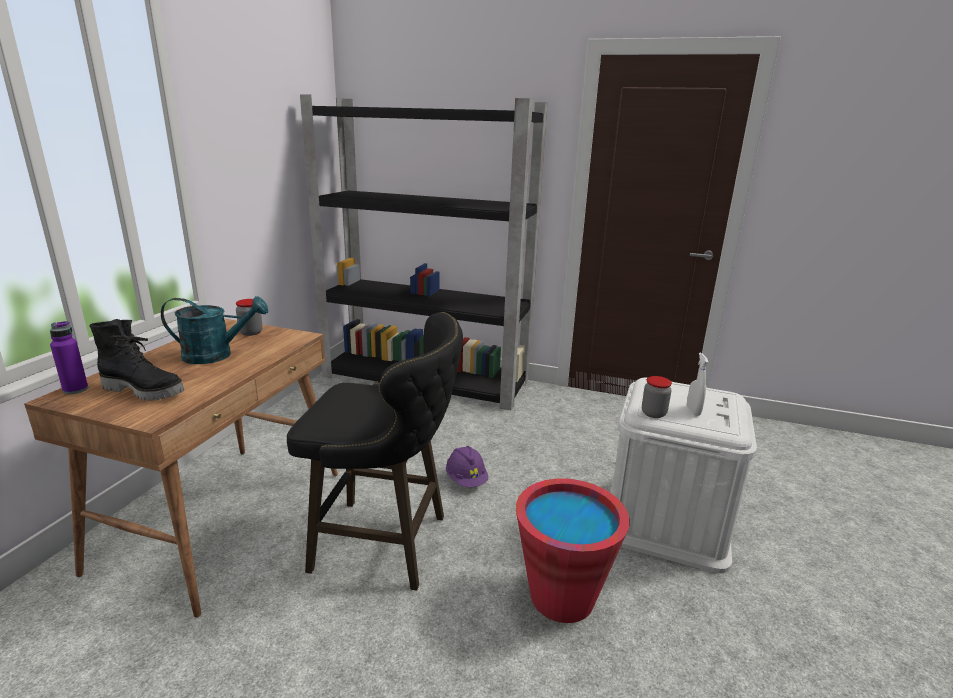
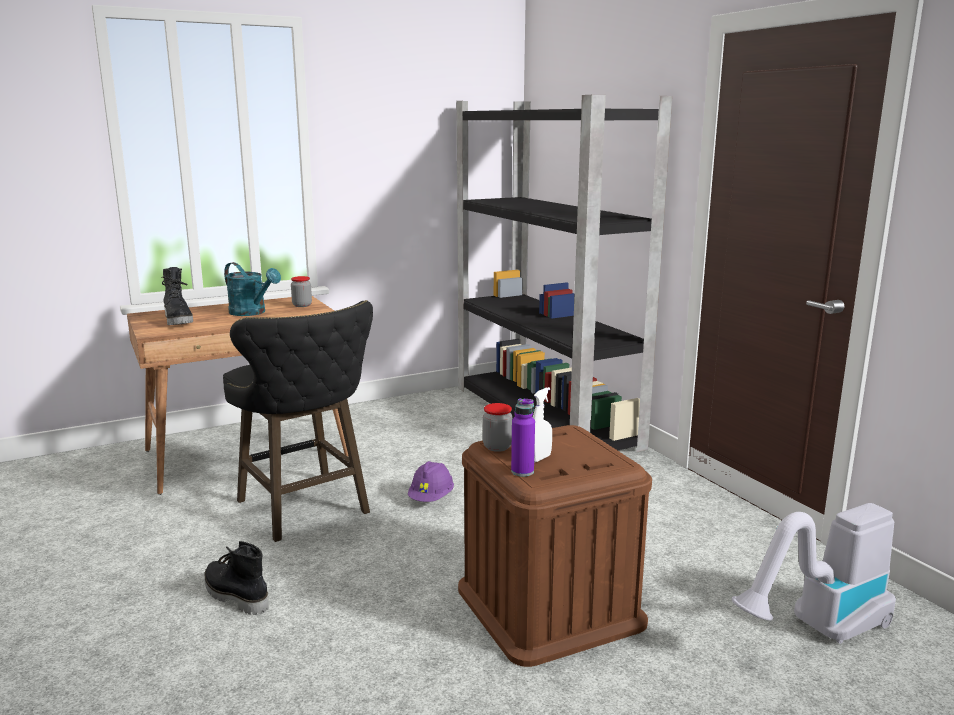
camera: 45 degrees right, 5 degrees down
purple bottle [50,321,88,394] -> purple bottle moved to [511,398,535,477]
red bucket [516,478,630,623] -> none
white storage box [610,378,757,573] -> brown storage box [458,425,652,667]
none -> black boot [205,541,269,615]
none -> vacuum cleaner [731,503,896,644]

